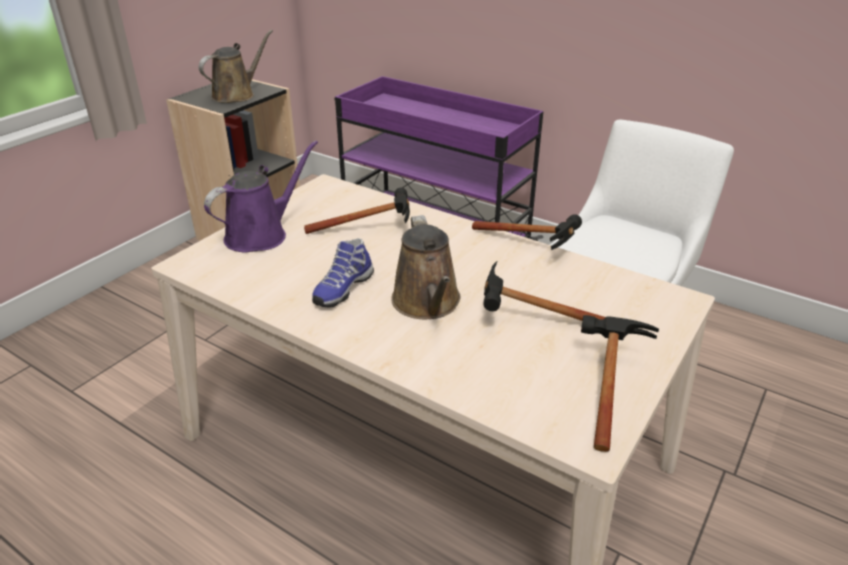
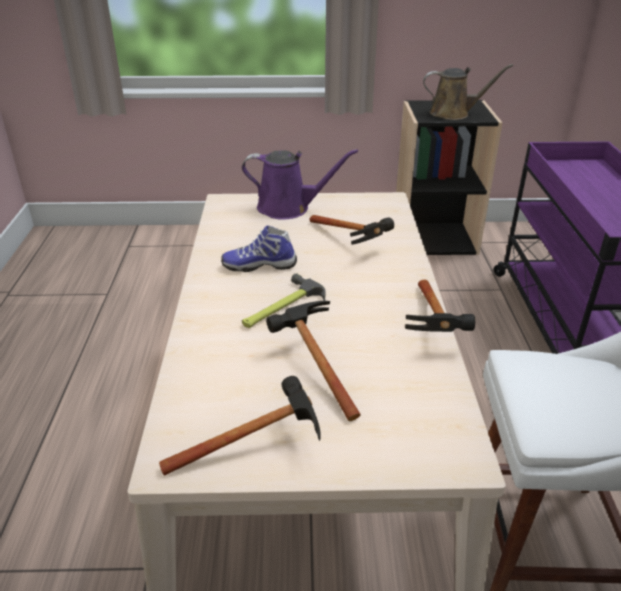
camera: 55 degrees right, 0 degrees up
brown watering can [391,215,461,319] -> hammer [242,273,325,328]

